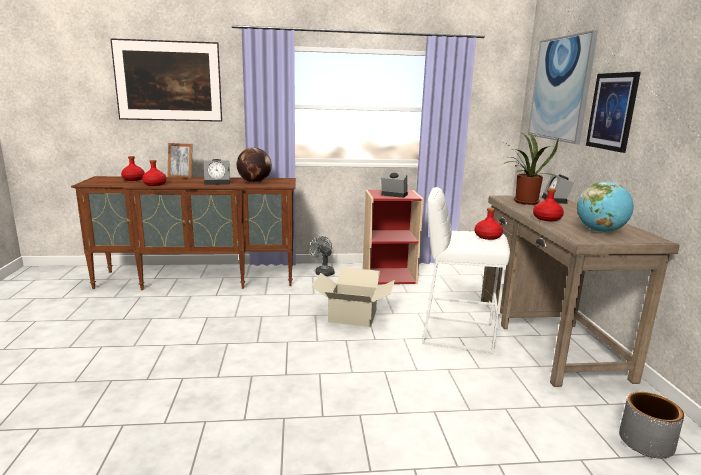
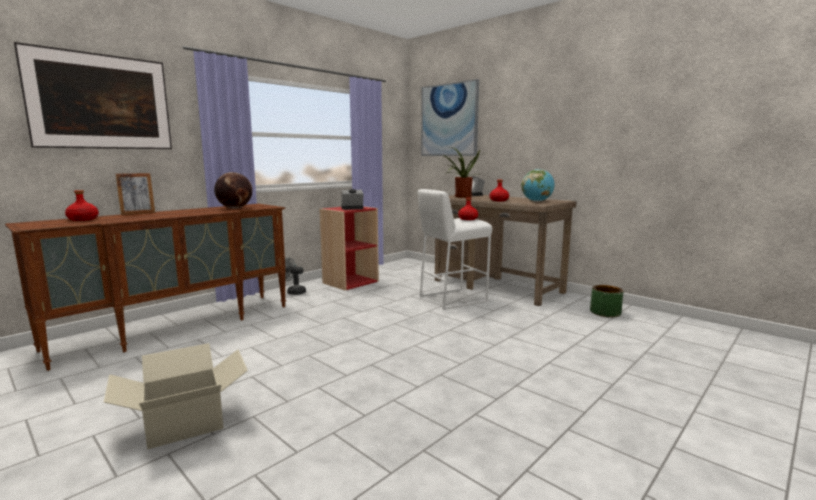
camera: 40 degrees left, 5 degrees down
red bottle [142,160,167,186] -> none
alarm clock [204,159,230,185] -> none
cardboard box [311,267,395,327] -> cardboard box moved to [104,343,248,449]
picture [586,72,641,153] -> none
grey planter [619,392,684,458] -> green planter [590,285,623,317]

